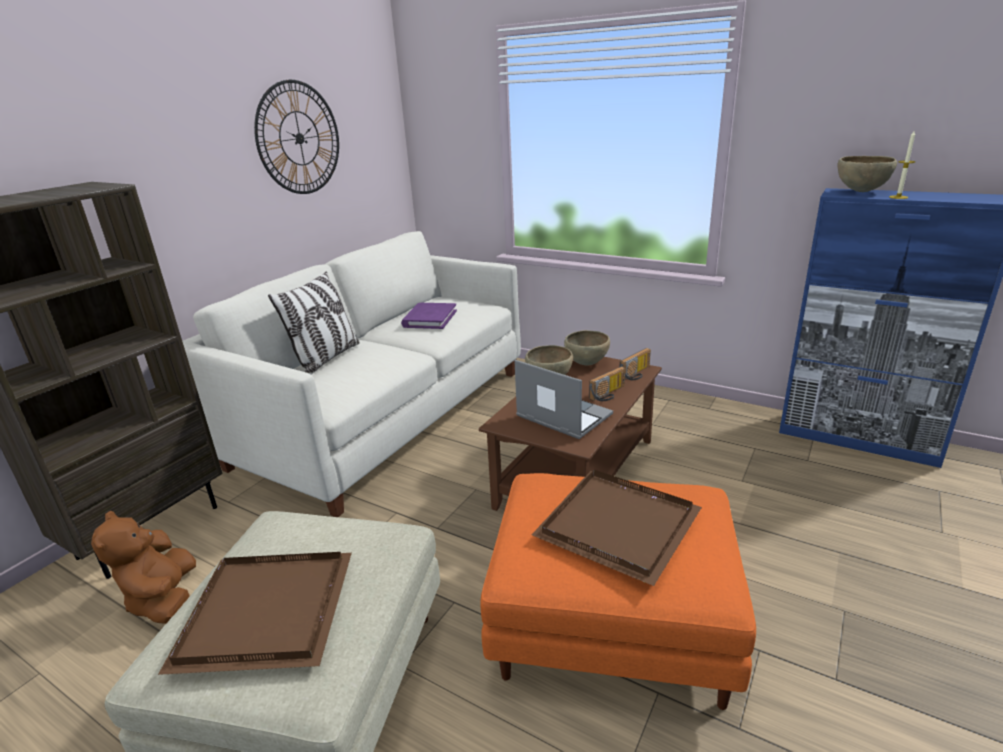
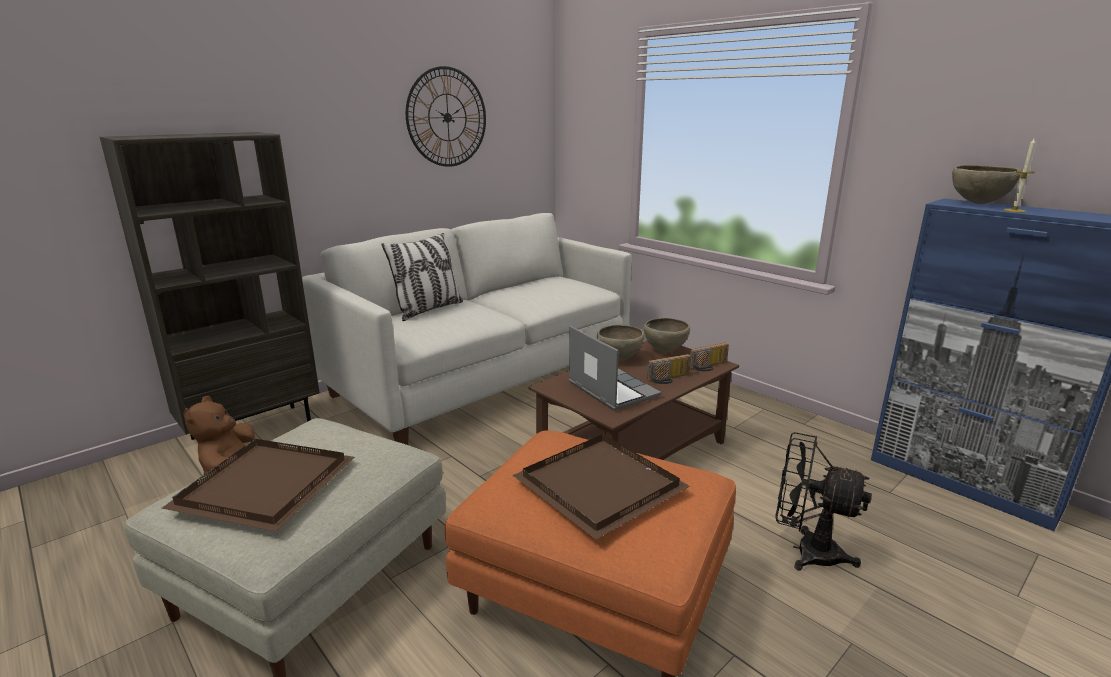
camera: 15 degrees right, 5 degrees down
purple book [401,303,457,329] -> none
none -> black fan [775,432,872,571]

